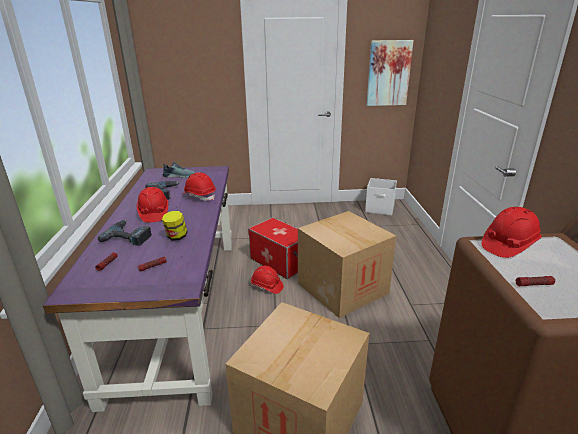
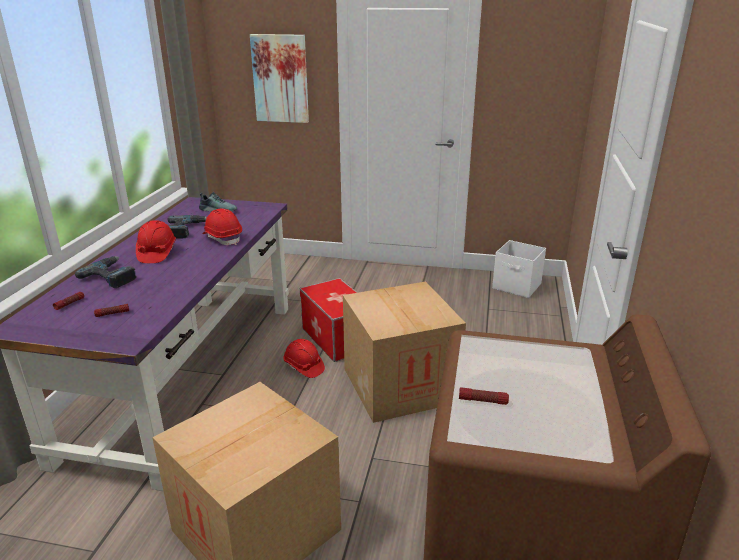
camera: 15 degrees right, 0 degrees up
jar [162,211,188,241] -> none
picture [367,40,414,106] -> picture moved to [250,34,309,123]
red hard hat [481,207,542,258] -> none

